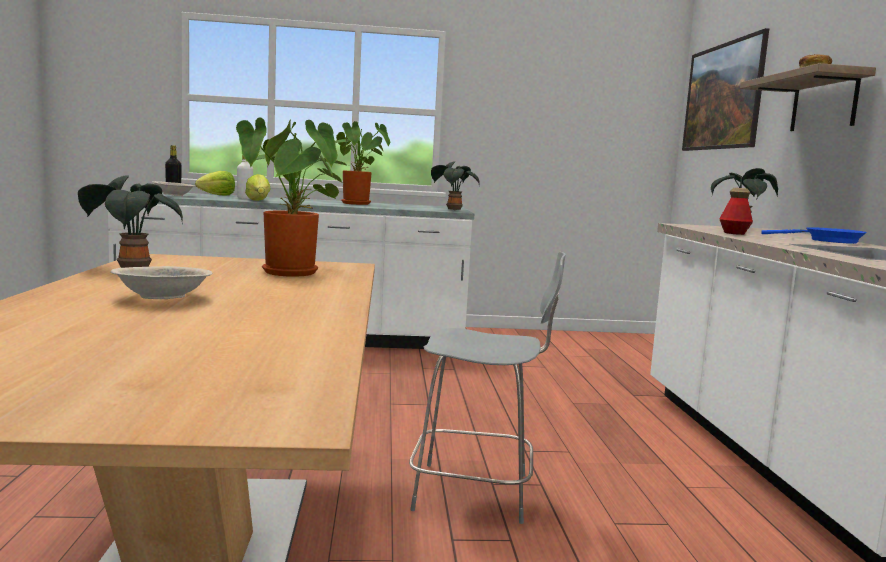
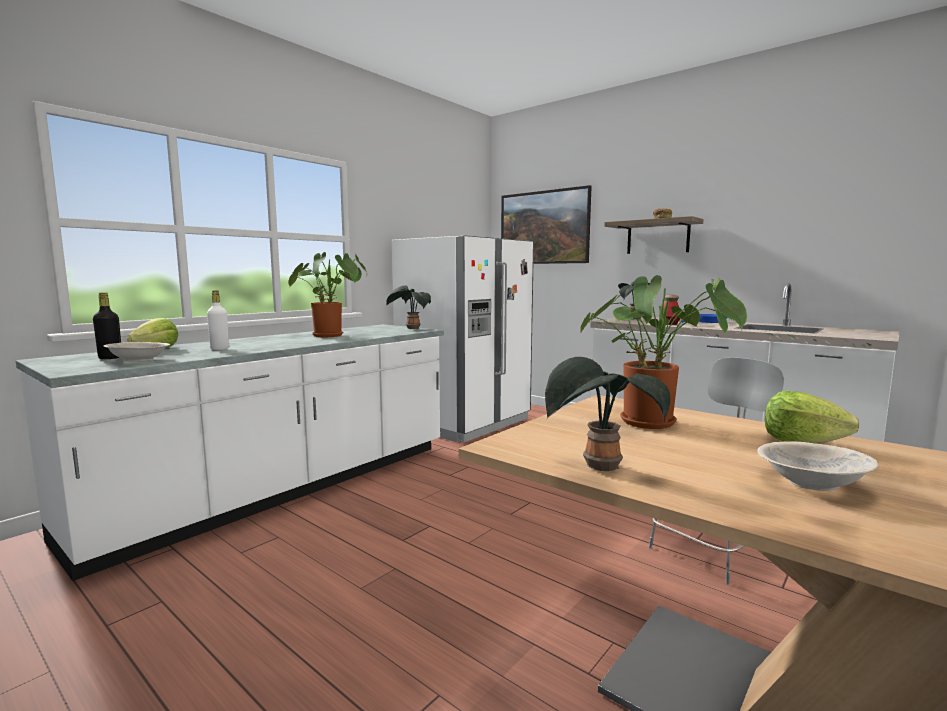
camera: 45 degrees left, 0 degrees up
lettuce [245,174,271,201] -> lettuce moved to [765,391,860,444]
none -> white fridge [392,235,534,443]

